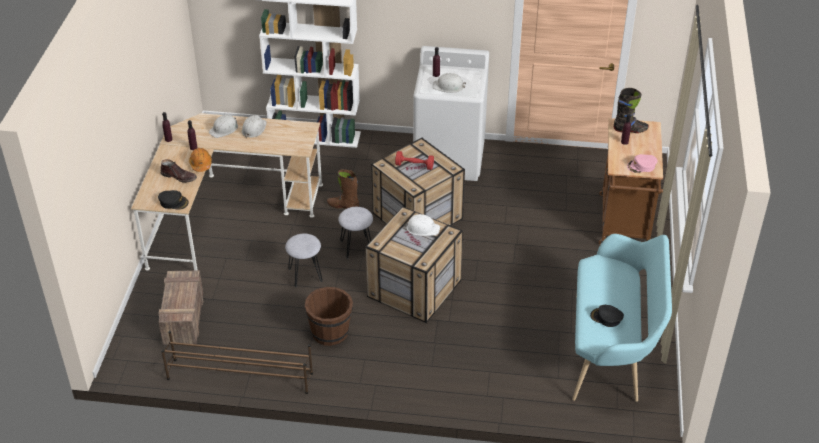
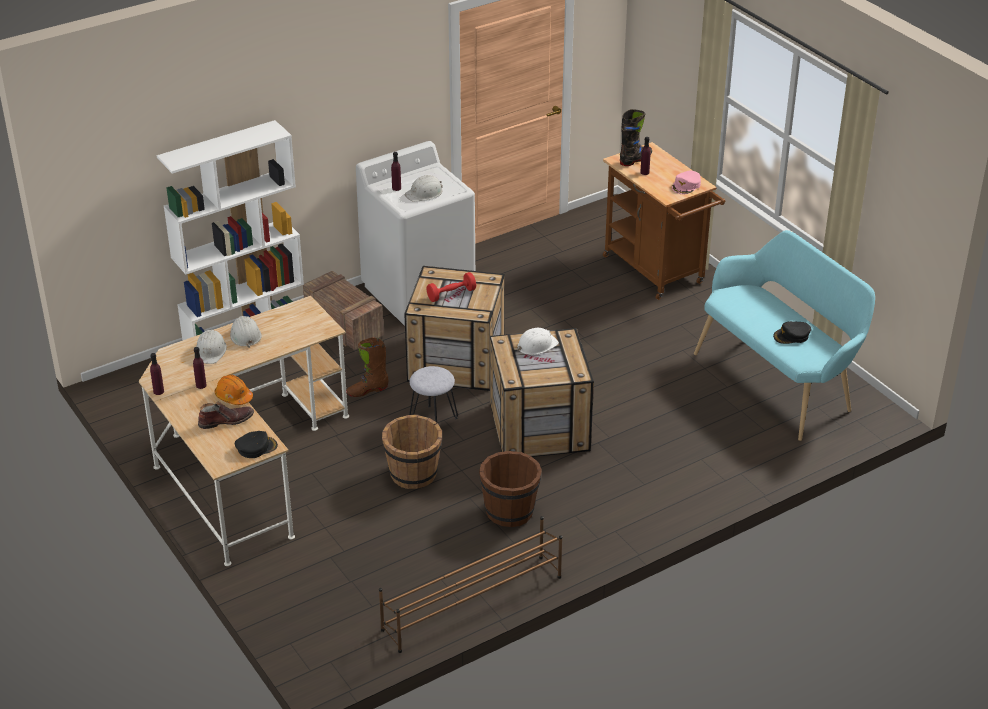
camera: 40 degrees left, 5 degrees down
crate [158,270,203,345] -> crate moved to [303,271,384,350]
grey stool [285,234,322,288] -> brown bucket [382,415,442,489]

